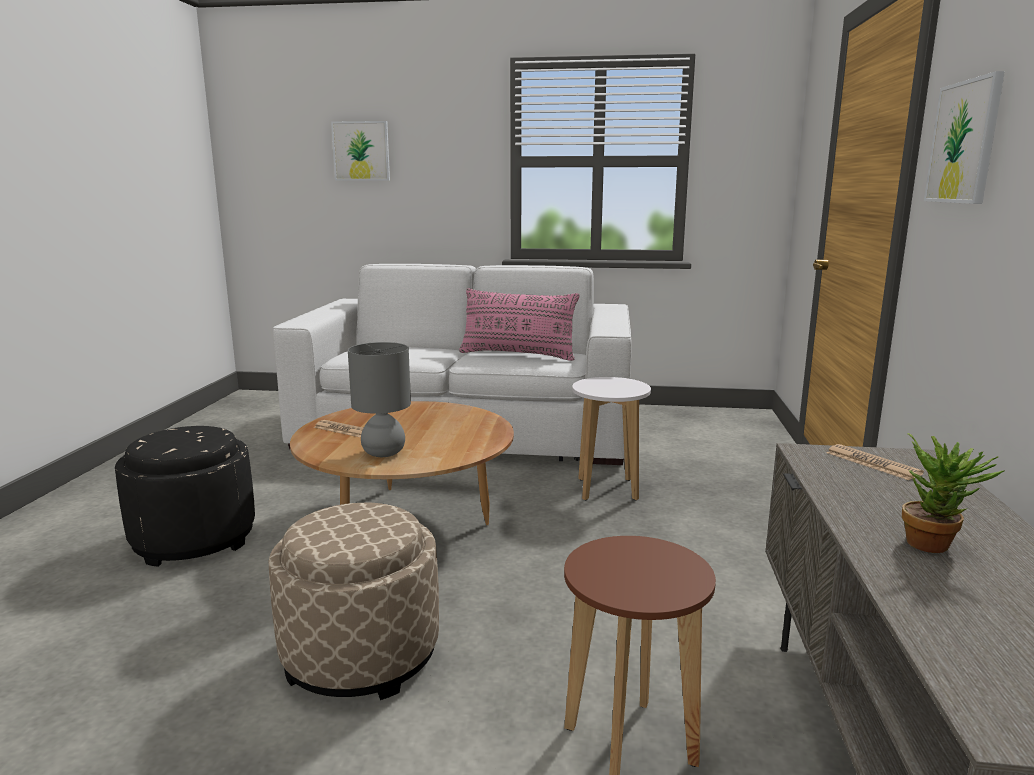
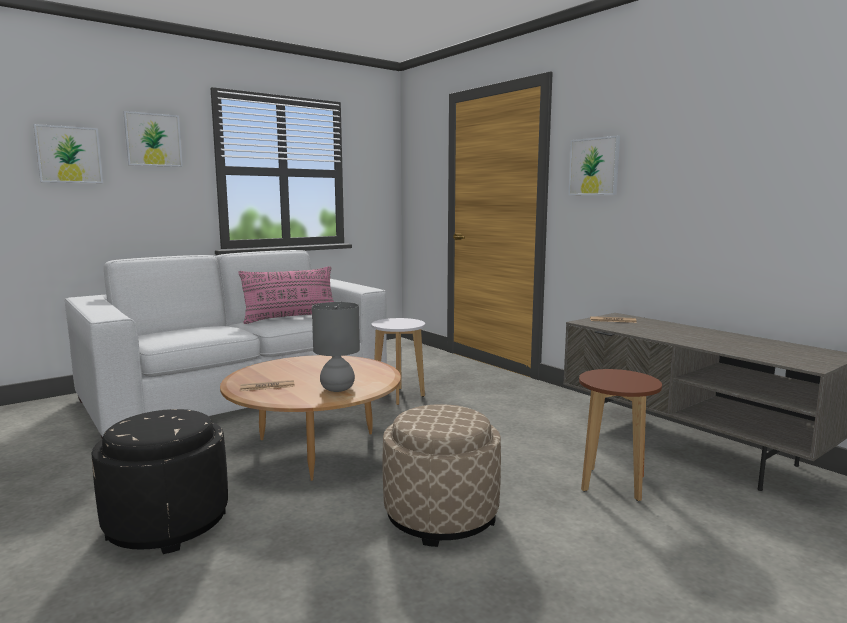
camera: 45 degrees left, 5 degrees down
potted plant [902,433,1004,553] -> none
none -> picture [123,111,183,167]

